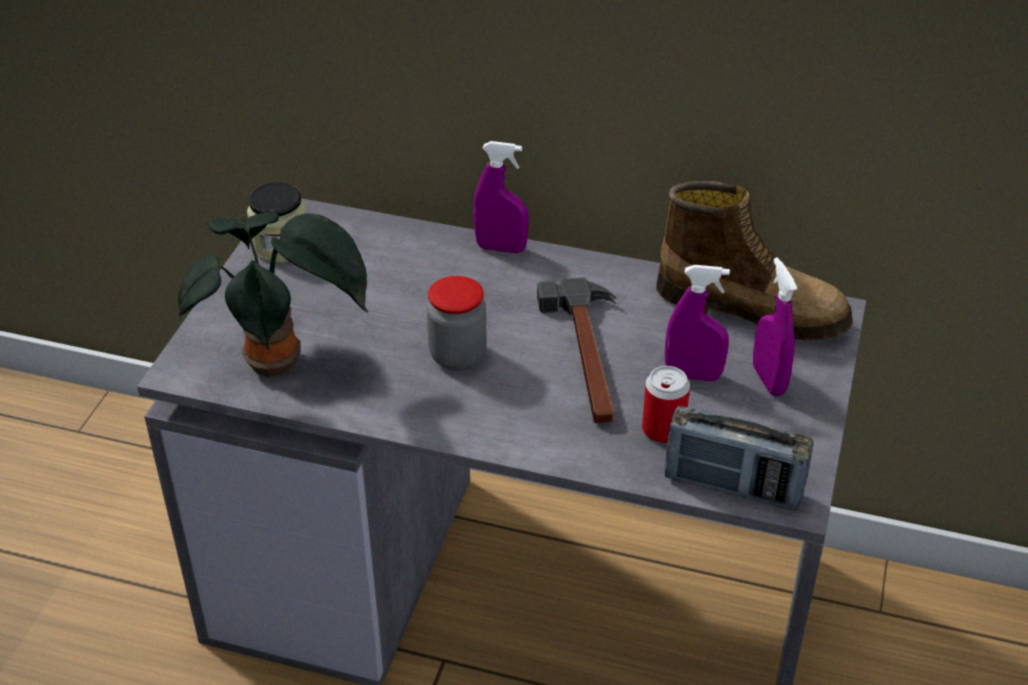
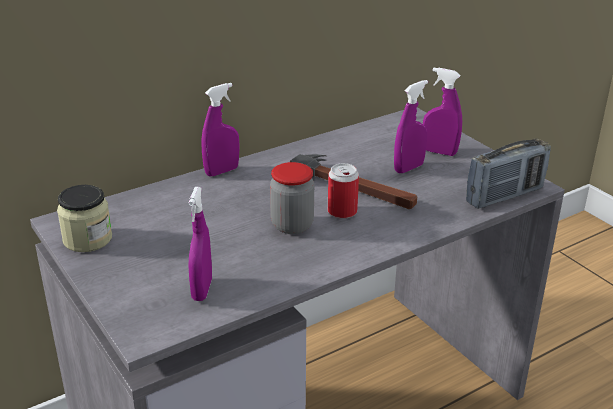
camera: 50 degrees left, 10 degrees down
potted plant [178,212,368,377] -> purple spray bottle [188,187,212,301]
can [642,366,690,443] -> can moved to [328,163,359,219]
boot [656,181,853,340] -> none

